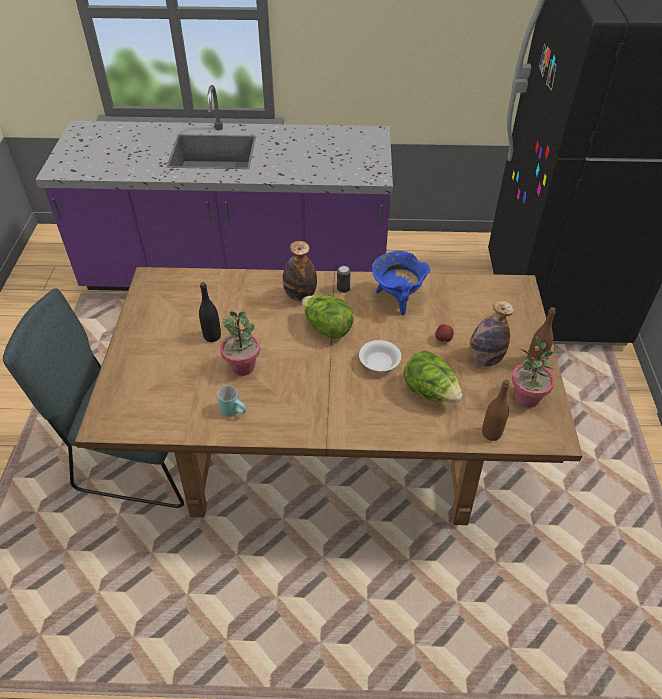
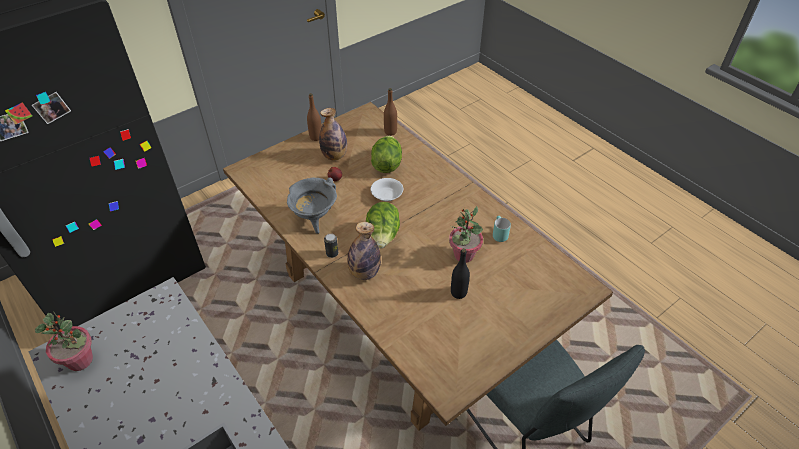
camera: 130 degrees left, 0 degrees up
blue cooking pot [372,251,430,315] -> grey cooking pot [287,177,337,234]
potted plant [512,337,557,408] -> potted plant moved to [35,311,93,371]

